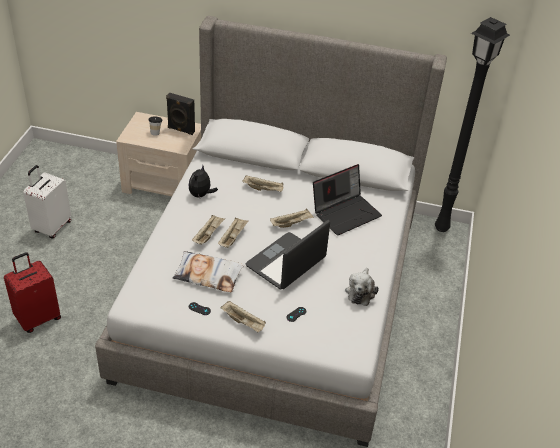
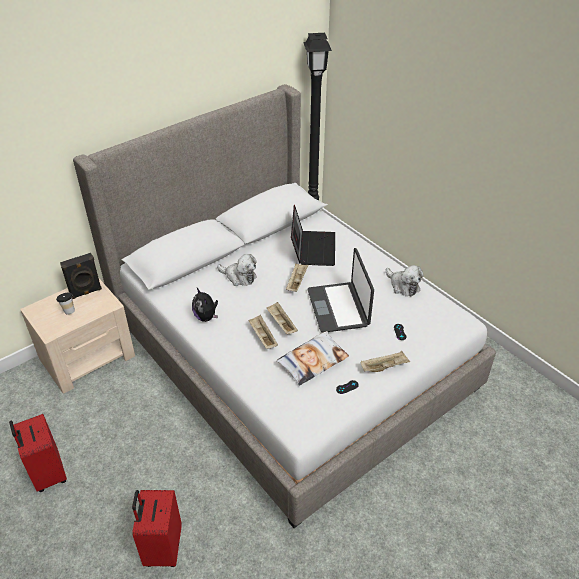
camera: 50 degrees left, 0 degrees up
white suitcase [23,165,71,238] -> red suitcase [9,414,67,492]
beige tray [242,175,284,192] -> plush toy [217,254,257,286]

